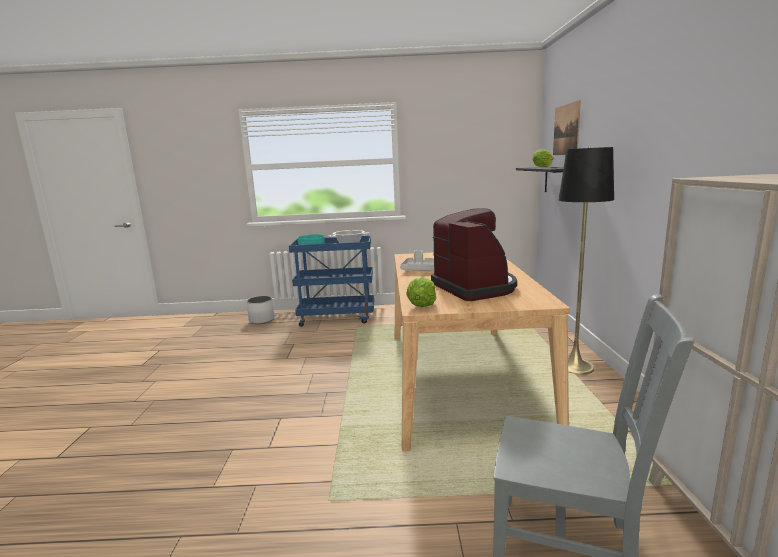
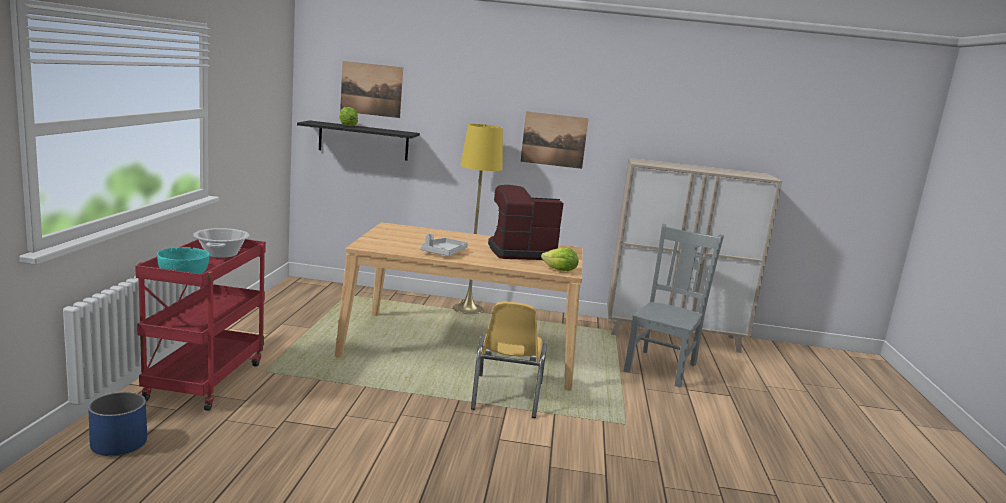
camera: 85 degrees left, 0 degrees up
white planter [247,296,274,324] -> blue planter [88,392,147,456]
blue cart [289,236,374,327] -> red cart [135,239,266,411]
black floor lamp [559,146,614,375] -> yellow floor lamp [453,124,503,314]
none -> yellow chair [471,302,547,418]
none -> picture [521,112,589,169]

